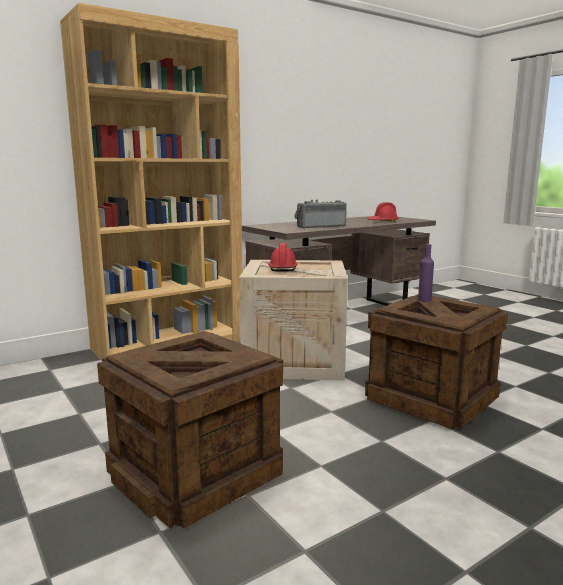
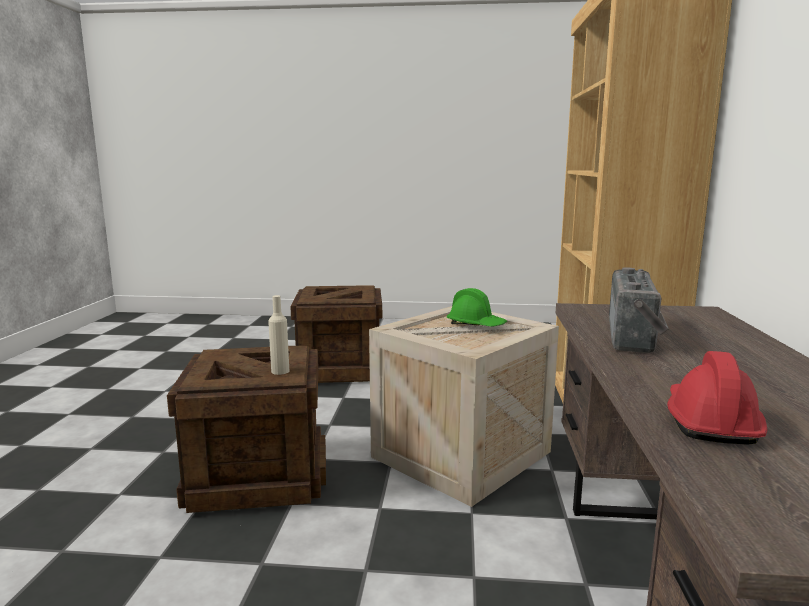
camera: 130 degrees right, 0 degrees up
red hard hat [268,243,298,271] -> green hard hat [447,288,507,326]
purple bottle [418,244,434,302] -> beige bottle [268,295,289,375]

